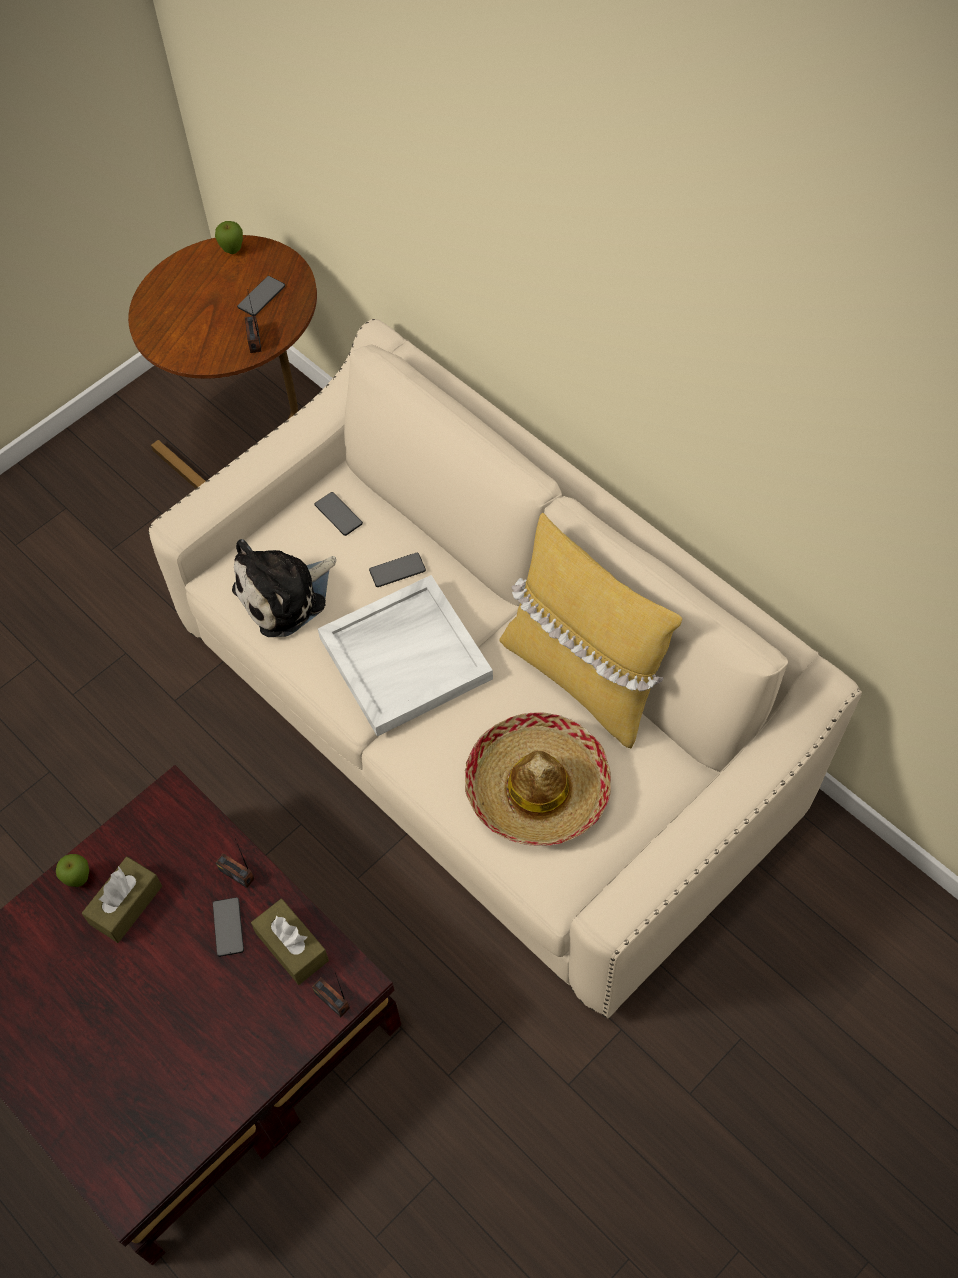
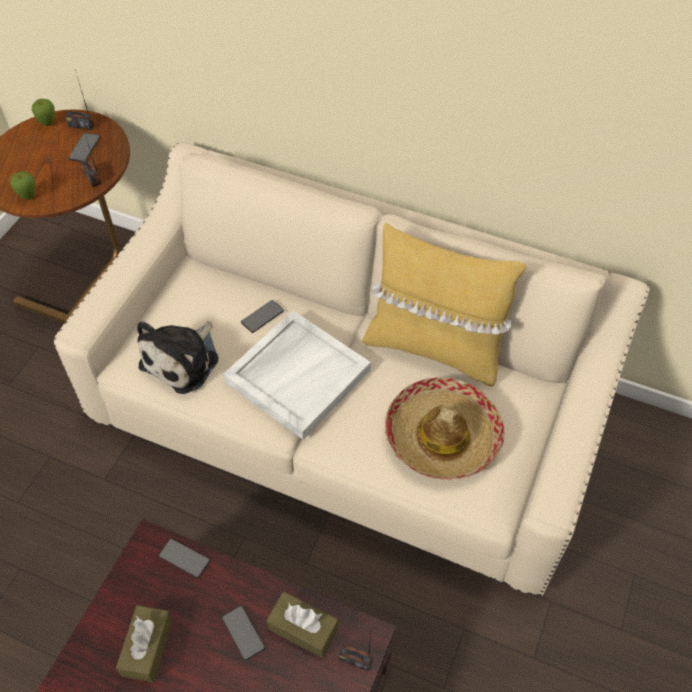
camera: 25 degrees left, 5 degrees down
apple [56,854,89,887] -> apple moved to [10,172,35,200]
radio [215,839,254,888] -> radio moved to [65,70,94,130]
phone [315,492,363,536] -> phone moved to [159,538,210,578]

